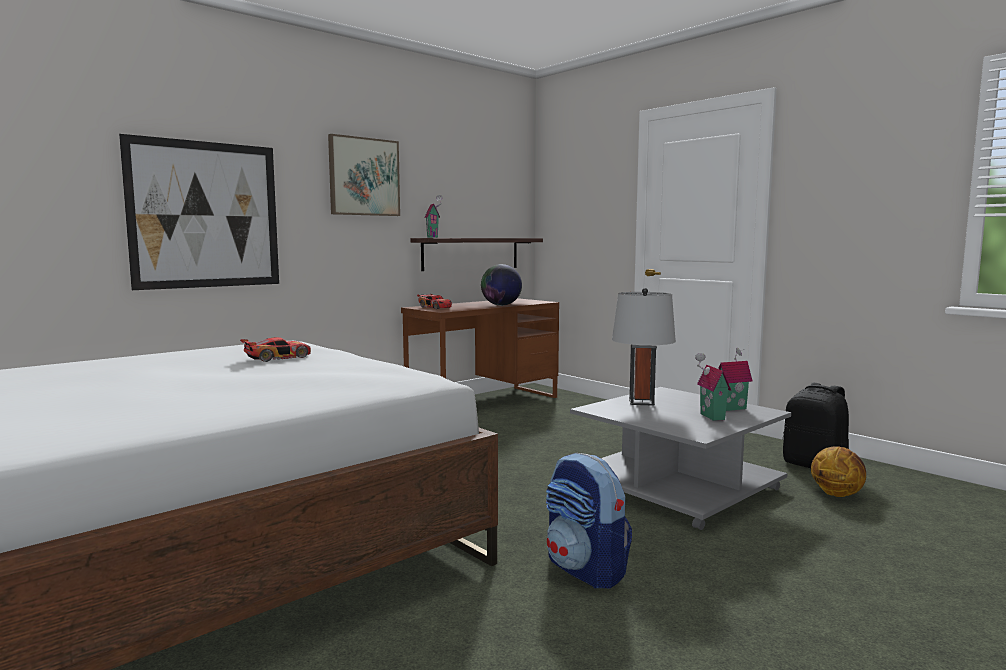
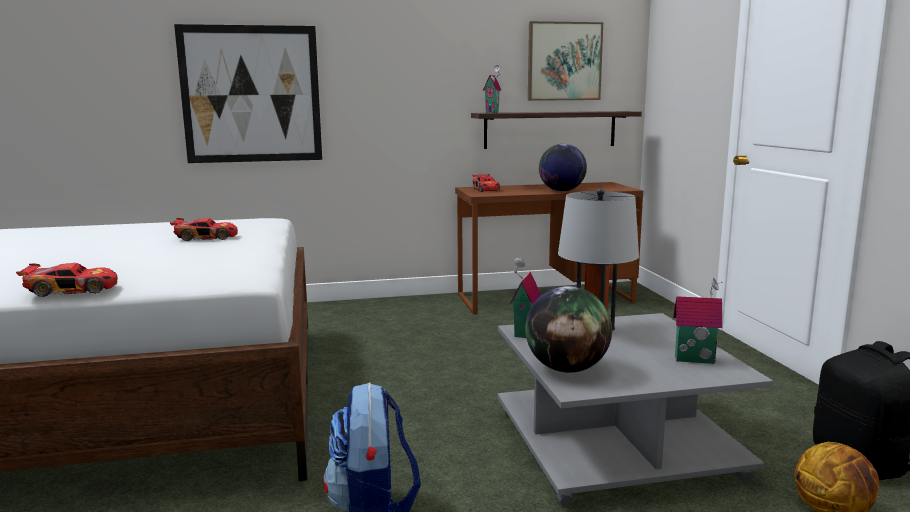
camera: 30 degrees right, 5 degrees up
picture [328,134,400,216] -> picture moved to [528,21,603,101]
toy house [695,353,731,421] -> toy house moved to [510,258,541,338]
none -> toy car [16,263,118,297]
none -> globe [525,286,612,373]

